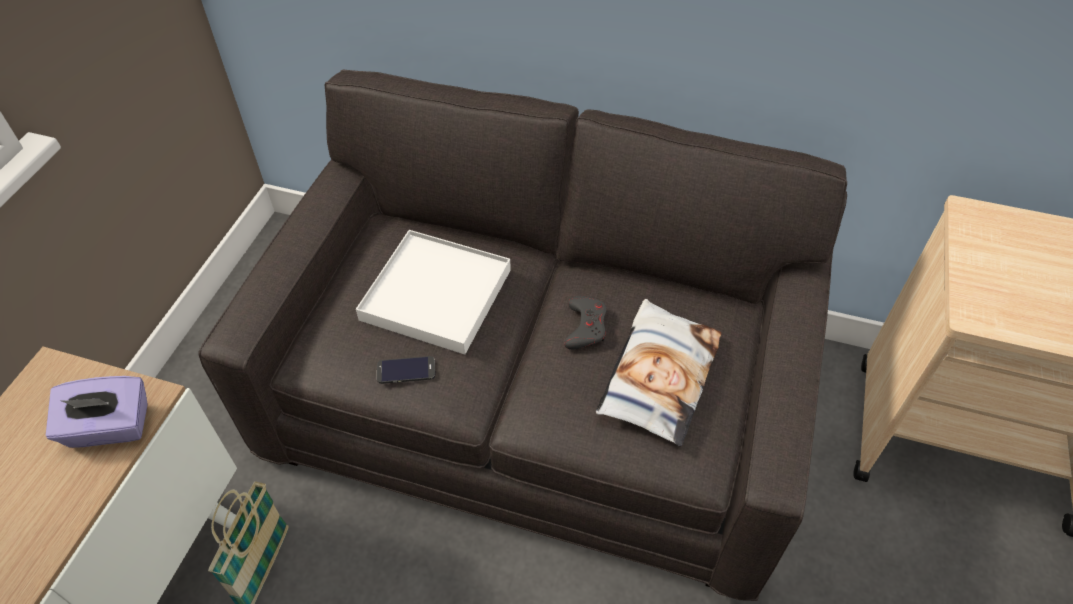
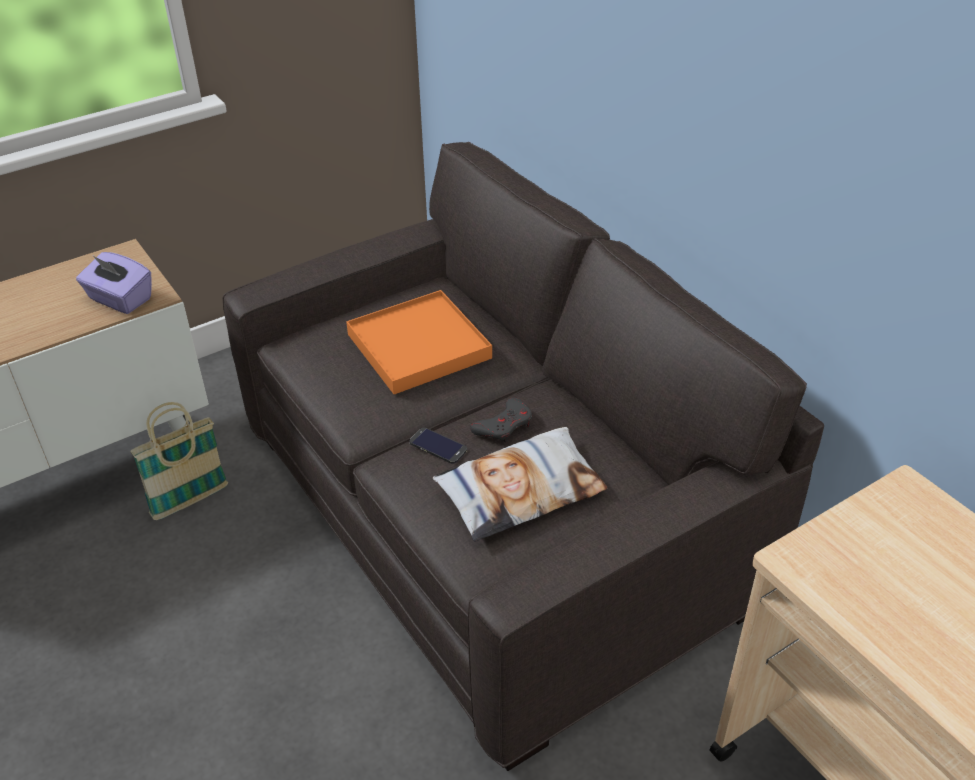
camera: 40 degrees right, 10 degrees down
white tray [356,230,511,355] -> orange tray [346,290,492,394]
phone [377,356,435,384] -> phone moved to [410,428,467,464]

